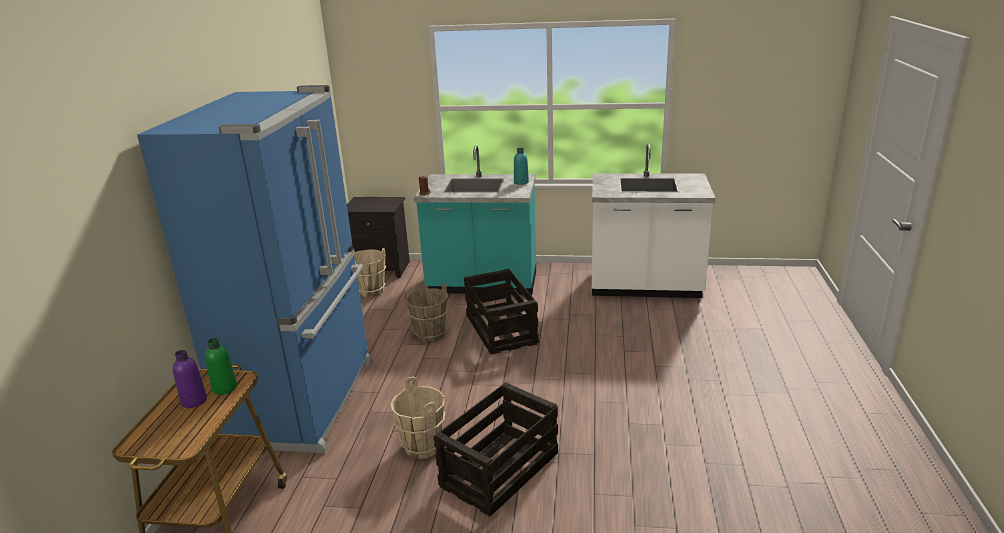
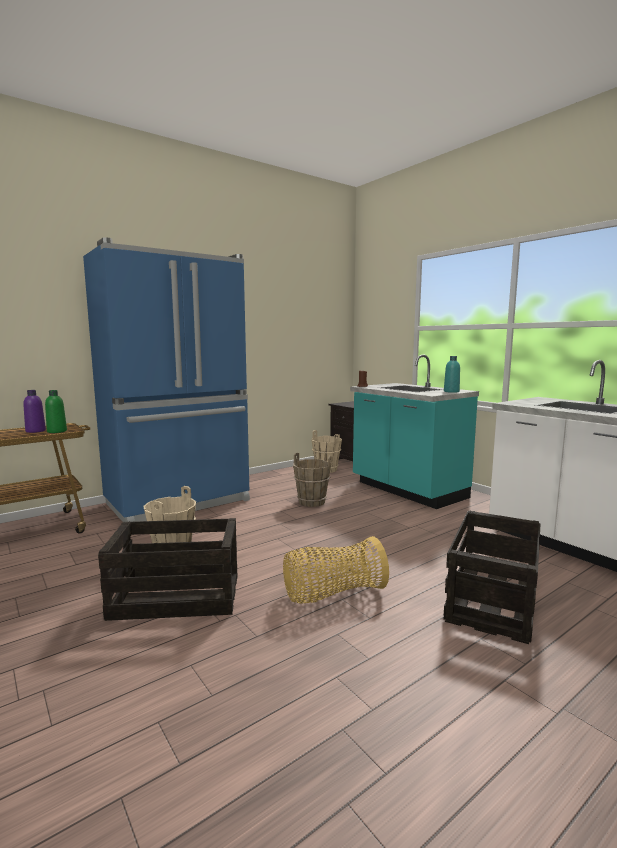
camera: 45 degrees right, 15 degrees down
crate [464,269,539,355] -> crate moved to [443,510,541,644]
none -> basket [283,536,389,604]

